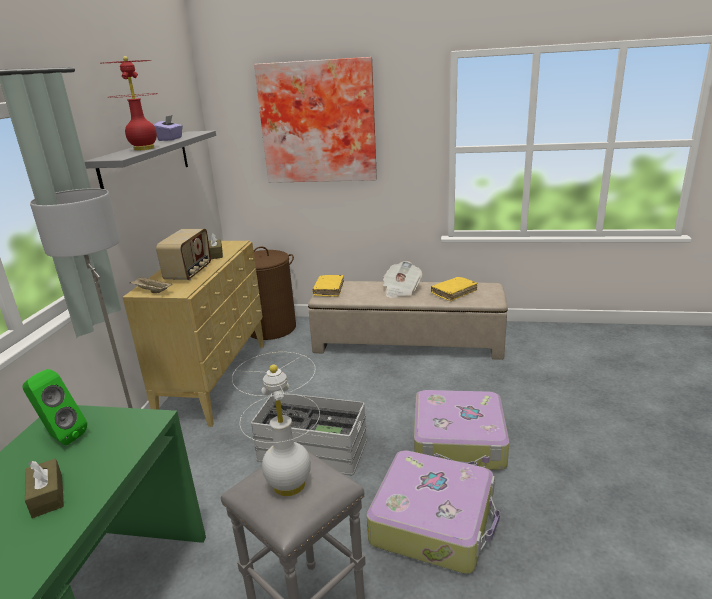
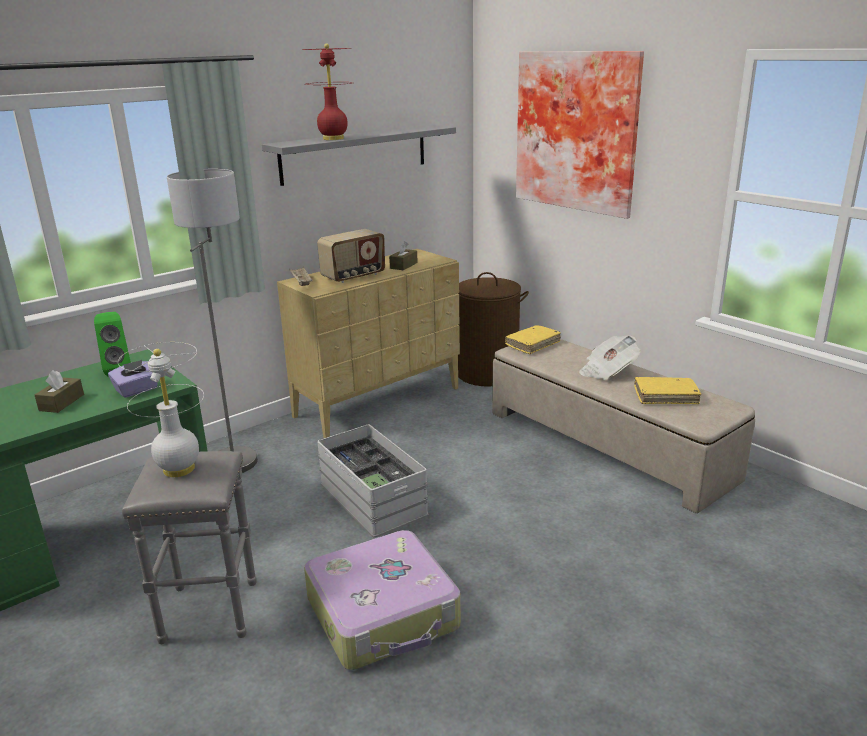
camera: 40 degrees right, 0 degrees up
purple tissue box [154,115,183,141] -> purple tissue box moved to [108,360,158,398]
suitcase [414,390,509,470] -> none

